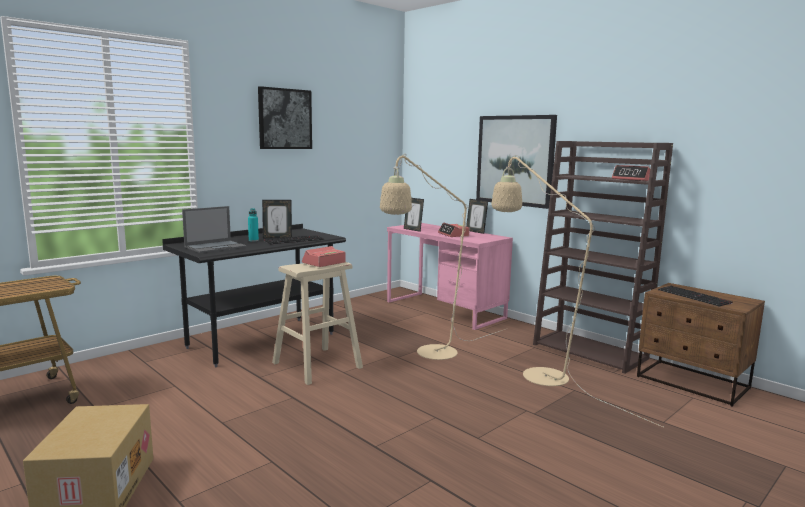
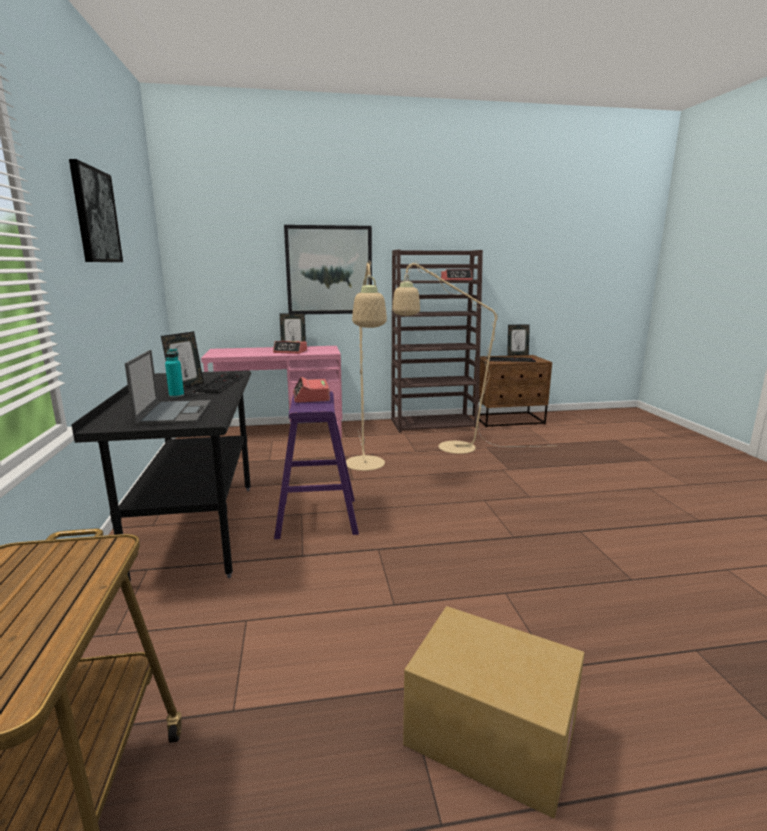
camera: 55 degrees left, 5 degrees up
beige stool [272,262,363,385] -> purple stool [274,391,359,539]
picture frame [404,198,424,232] -> picture frame moved to [507,324,530,356]

